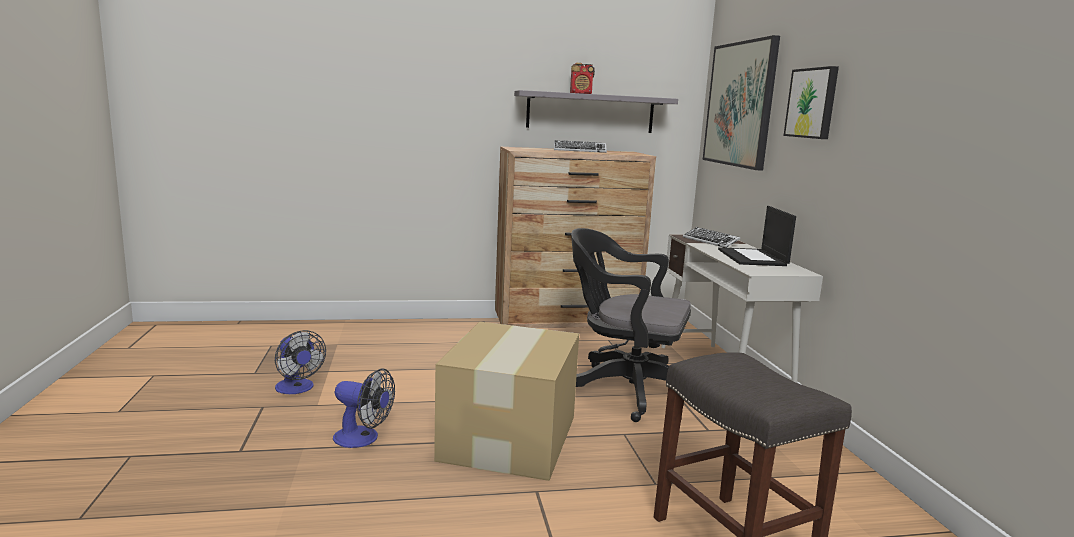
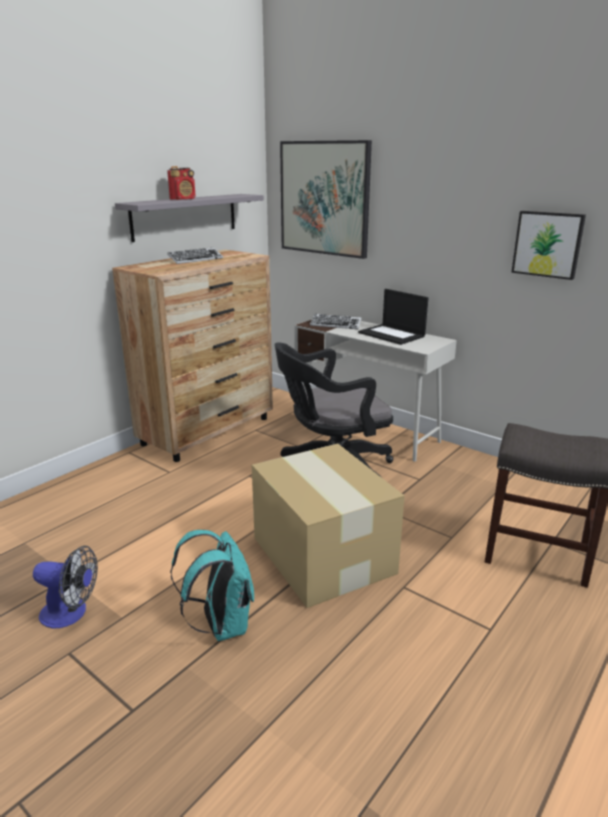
camera: 40 degrees left, 10 degrees up
fan [333,369,395,448] -> turquoise backpack [170,530,254,641]
picture [783,66,839,139] -> picture moved to [511,211,586,280]

